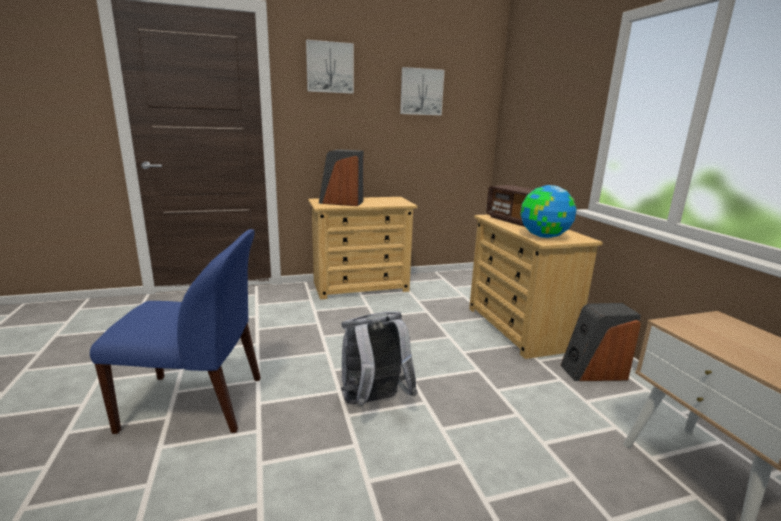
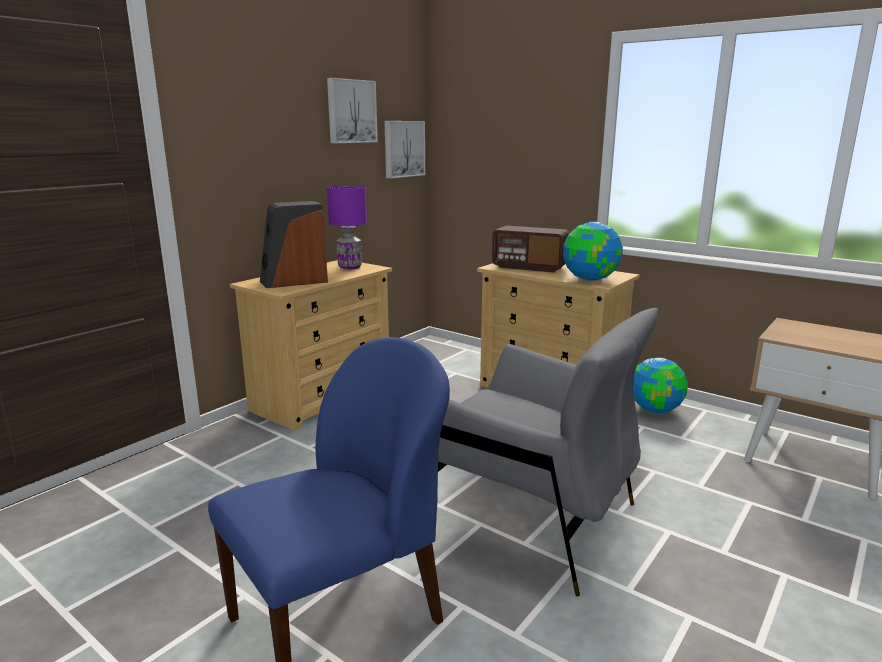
camera: 35 degrees left, 0 degrees up
picture [306,40,354,94] -> picture moved to [384,121,425,178]
grey backpack [341,311,418,408] -> grey armchair [438,308,658,596]
speaker [560,303,641,381] -> globe [634,358,688,413]
none -> purple table lamp [327,185,367,270]

